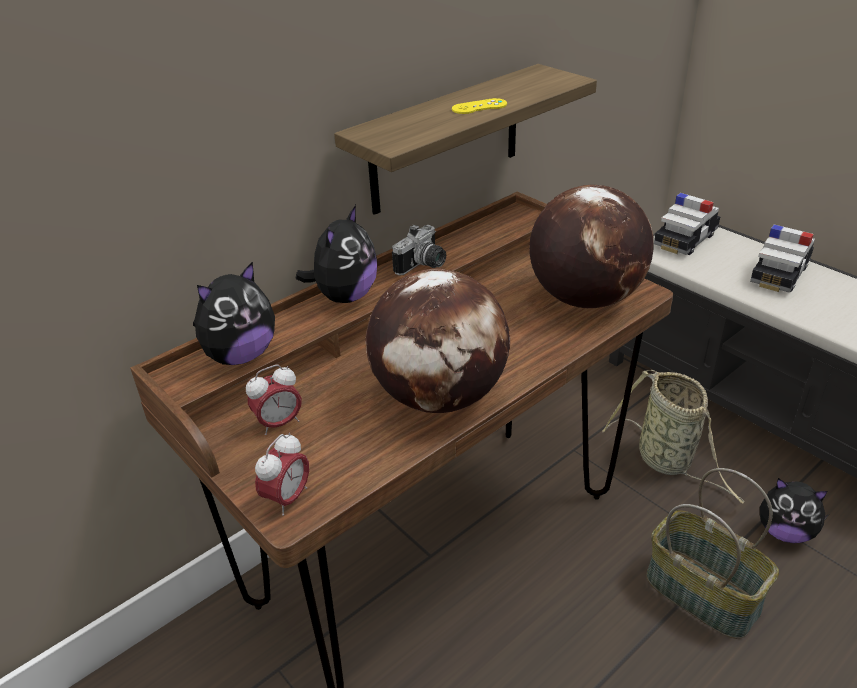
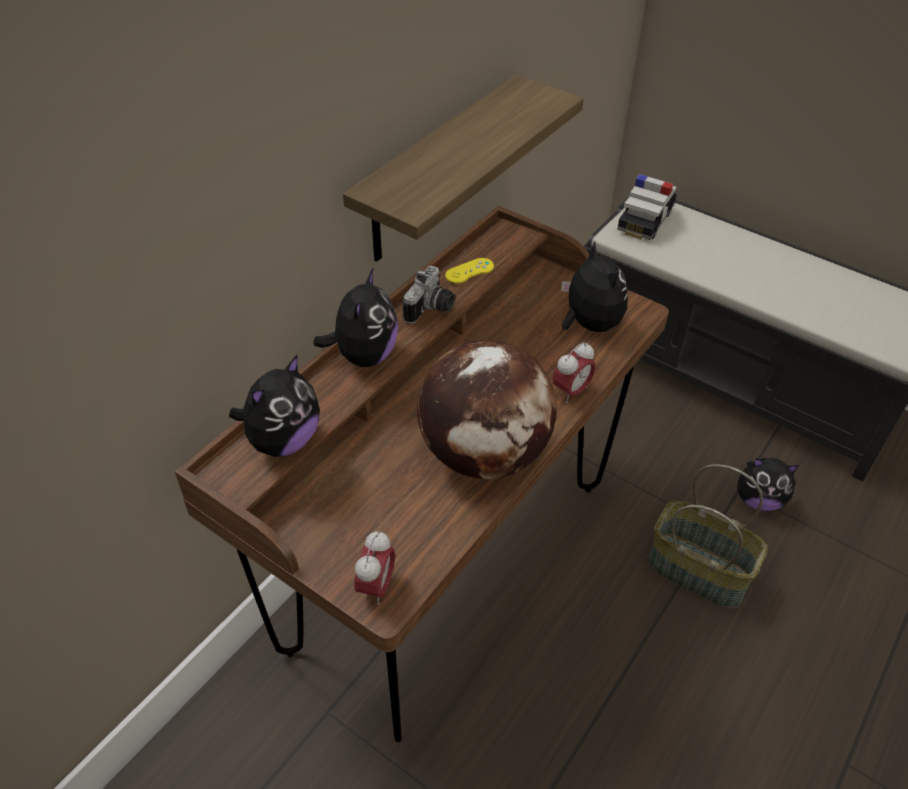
camera: 15 degrees left, 10 degrees up
alarm clock [246,365,302,435] -> alarm clock moved to [553,342,596,403]
yellow game controller [452,98,507,114] -> yellow game controller moved to [445,258,494,284]
globe [529,185,654,308] -> plush toy [561,242,628,332]
basket [602,370,744,504] -> none
toy car [750,225,815,293] -> none

